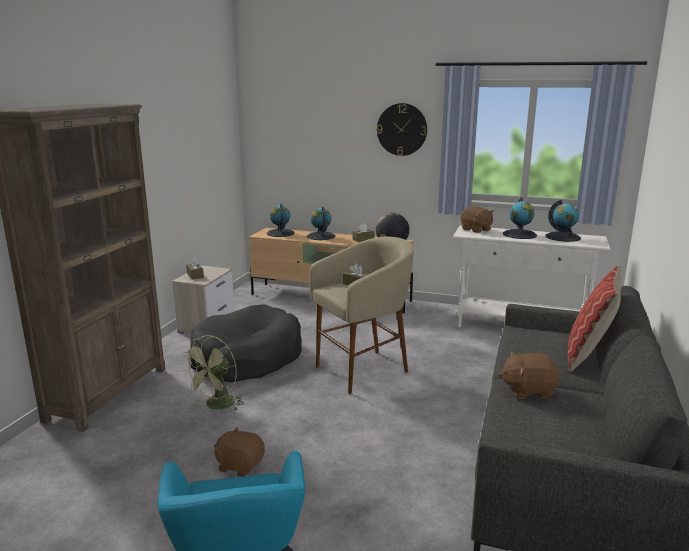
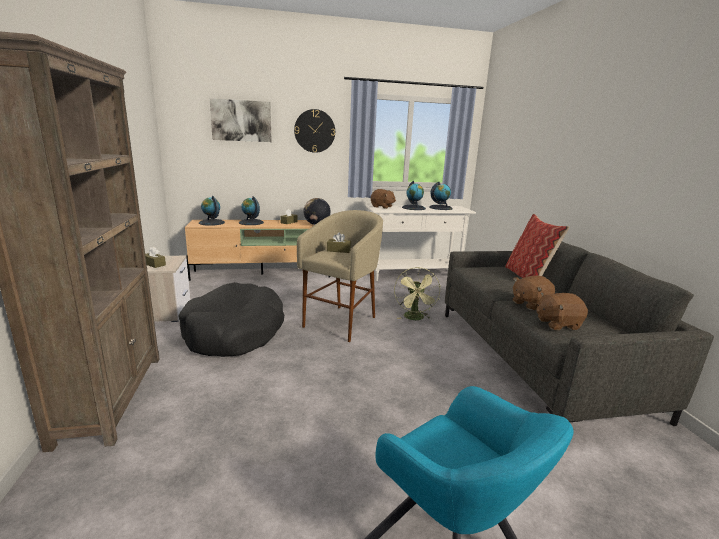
camera: 30 degrees left, 0 degrees up
green fan [181,335,244,410] -> green fan moved to [394,267,441,320]
brown plush toy [215,427,265,477] -> brown plush toy moved to [537,292,588,330]
none -> picture [210,98,272,142]

